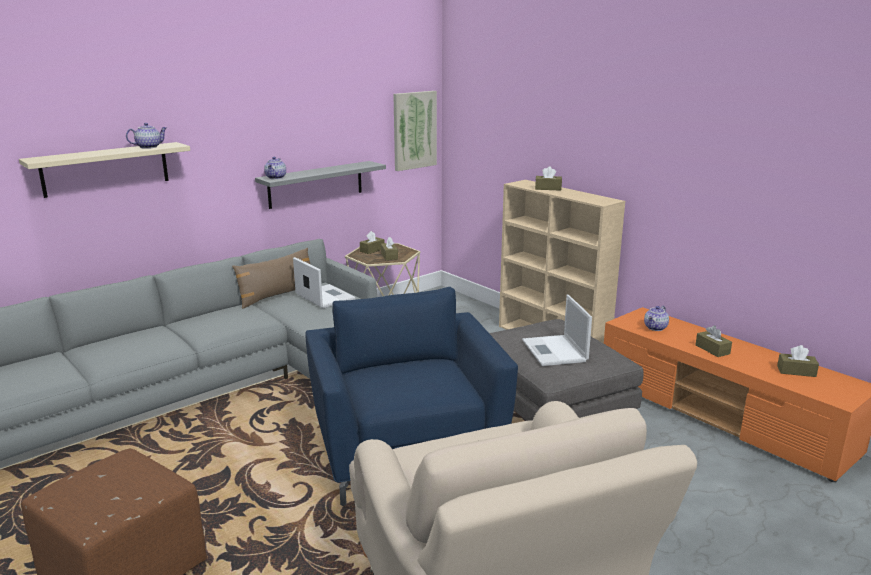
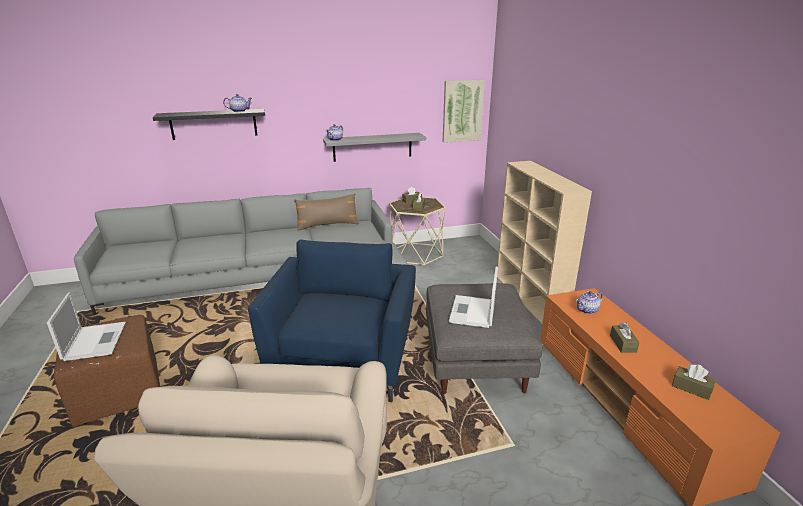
camera: 25 degrees right, 5 degrees up
beige shelf [19,142,190,198] -> black shelf [153,109,265,140]
laptop [293,257,355,308] -> laptop moved to [47,292,126,361]
brown tissue box [535,166,562,191] -> none

